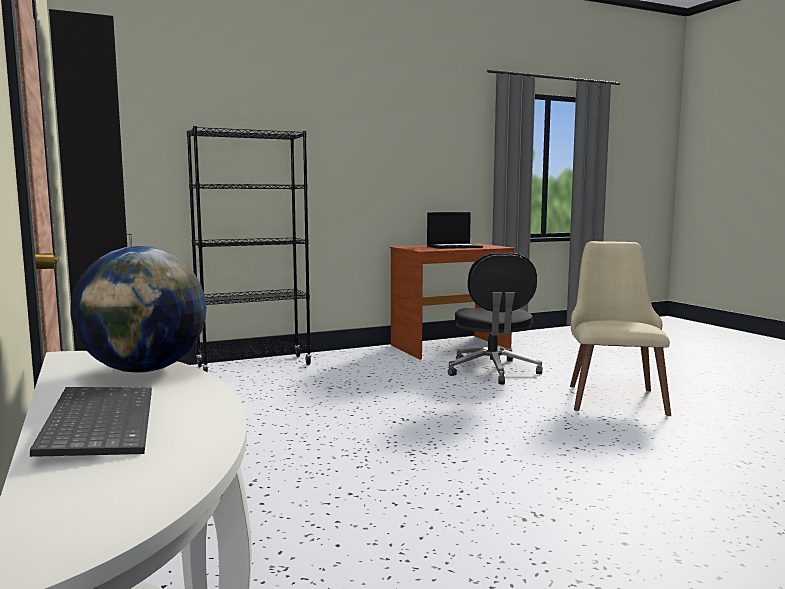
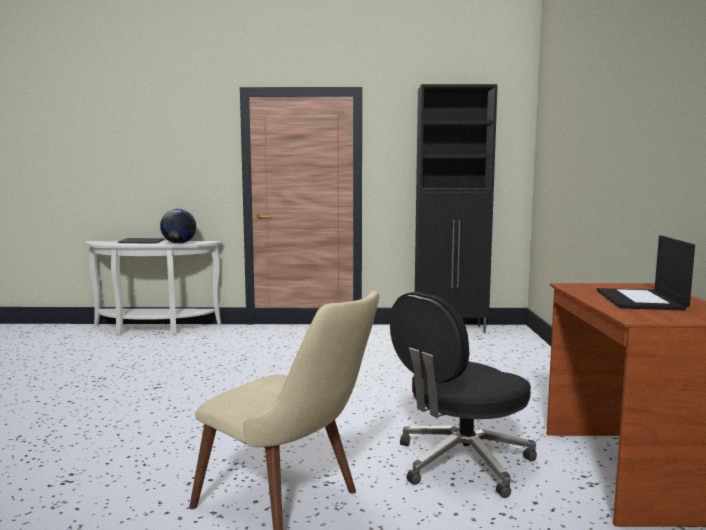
camera: 115 degrees right, 0 degrees up
black bookcase [187,126,312,373] -> none
black office chair [448,253,543,384] -> black office chair turned 60 degrees counterclockwise [390,292,537,498]

